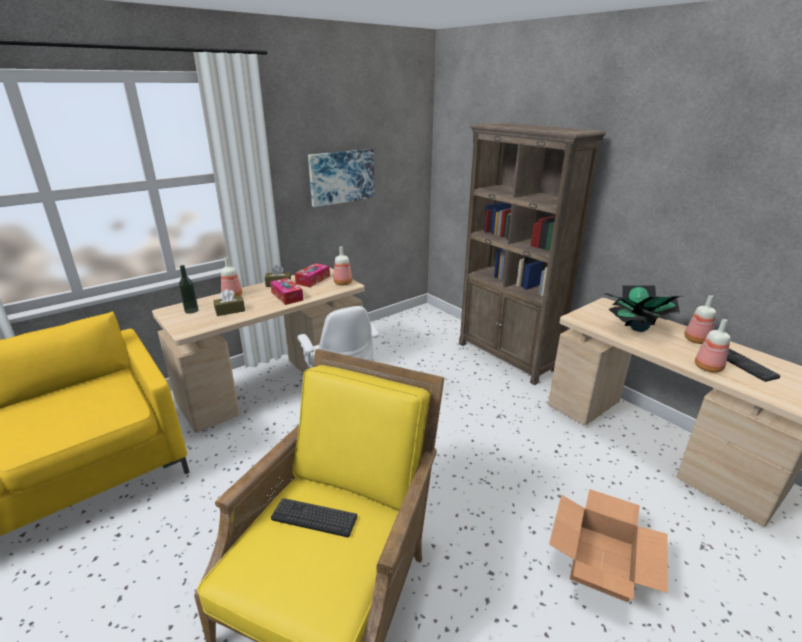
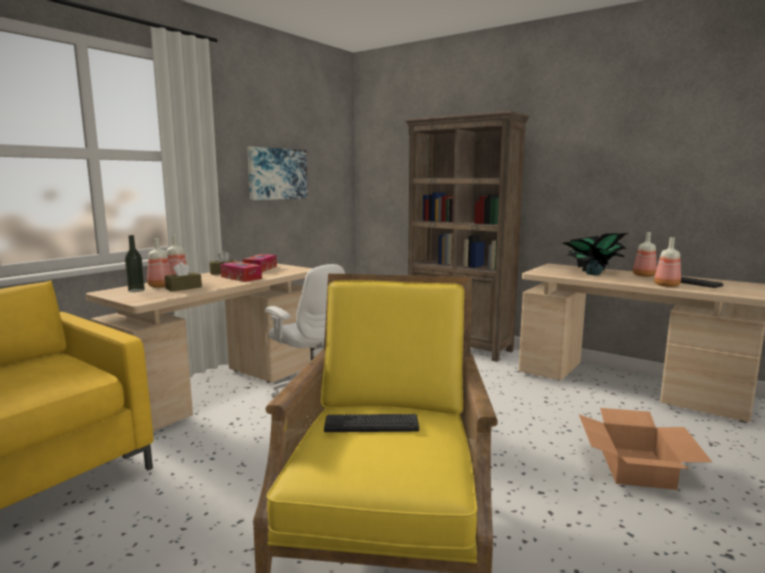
camera: 15 degrees left, 15 degrees down
bottle [333,246,352,285] -> bottle moved to [147,238,172,288]

